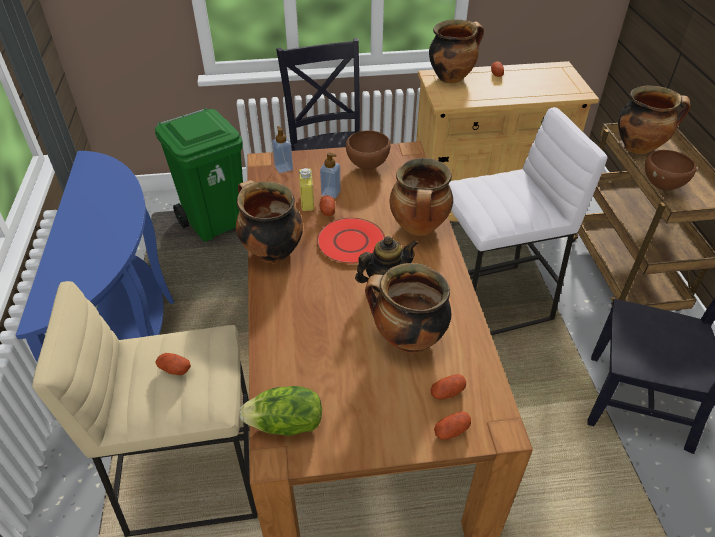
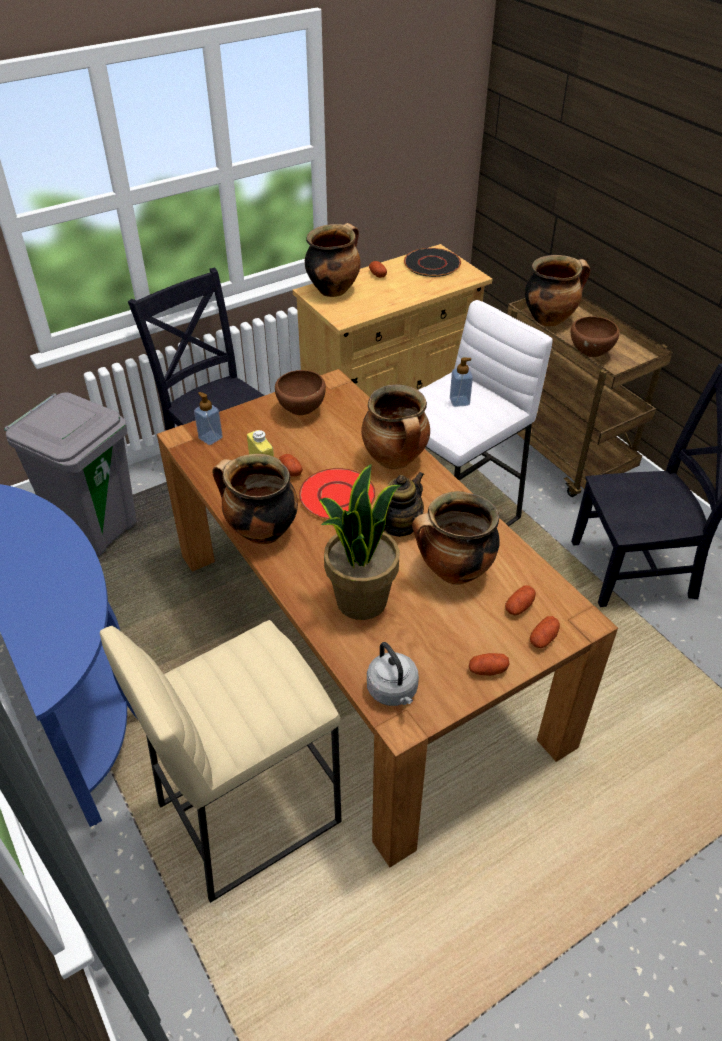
camera: 25 degrees left, 0 degrees up
green trash can [155,108,243,241] -> grey trash can [4,392,136,557]
potato [155,353,191,375] -> potato moved to [469,653,510,676]
lettuce [239,386,322,436] -> grey kettle [367,642,419,706]
soap dispenser [320,152,341,198] -> soap dispenser moved to [450,357,473,407]
none -> potted plant [319,464,400,620]
none -> black plate [404,248,461,277]

